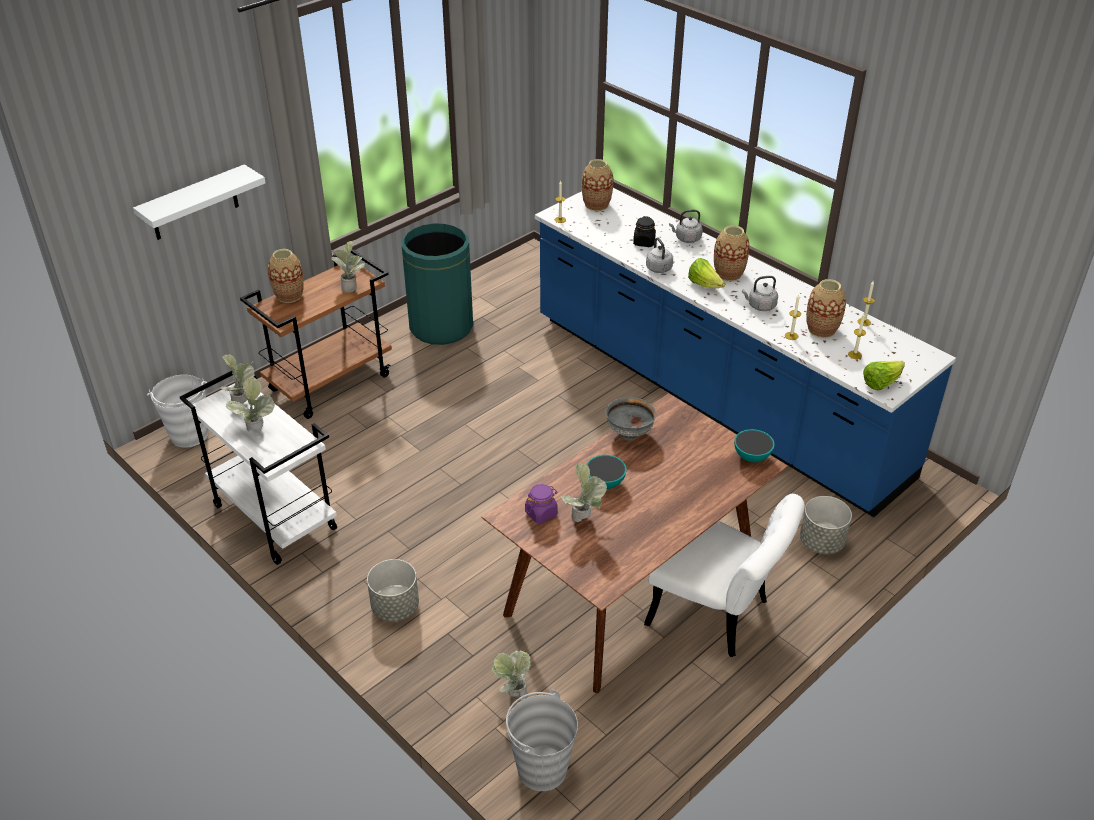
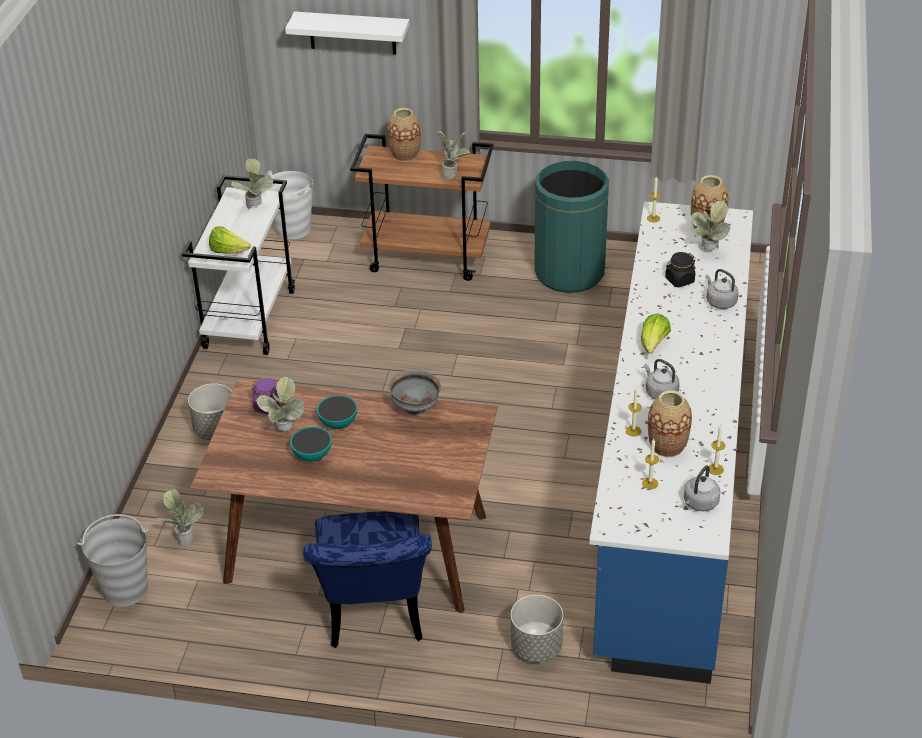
camera: 55 degrees right, 0 degrees up
potted plant [225,378,275,431] -> potted plant moved to [691,201,730,251]
white chair [644,494,805,657] -> blue chair [303,511,432,648]
grey kettle [646,237,673,273] -> grey kettle moved to [684,465,720,511]
vase [714,225,749,281] -> none
bowl [734,429,774,462] -> bowl moved to [290,427,332,461]
lettuce [863,360,905,390] -> lettuce moved to [209,226,251,254]

